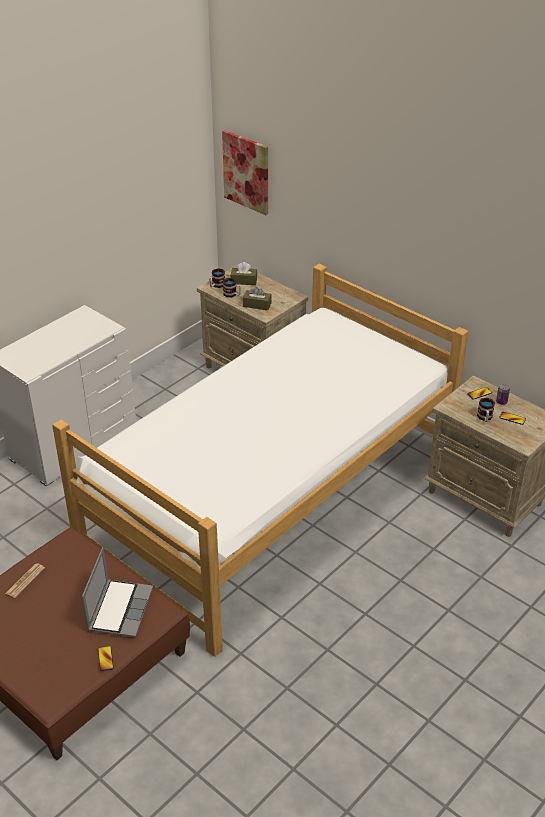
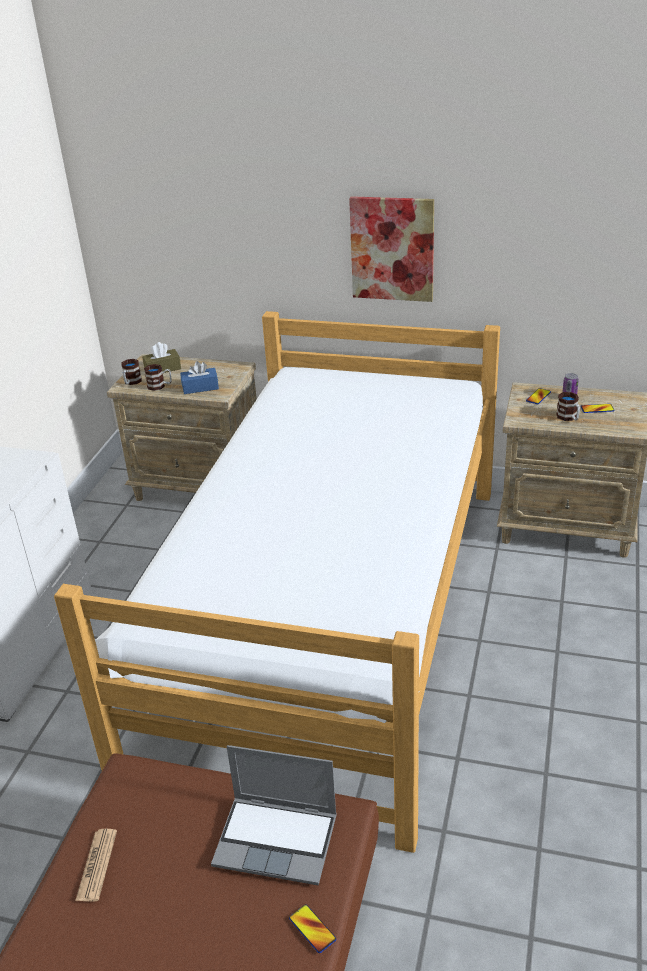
camera: 25 degrees left, 5 degrees down
laptop [82,547,153,638] -> laptop turned 120 degrees clockwise [211,745,337,885]
picture [222,130,268,215] -> picture moved to [349,196,434,302]
brown tissue box [243,287,271,310] -> blue tissue box [180,361,219,394]

